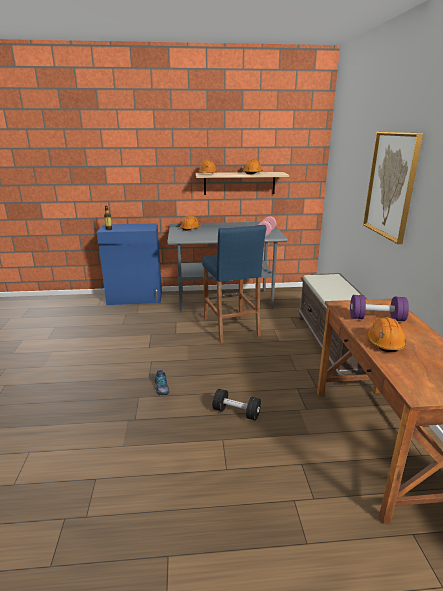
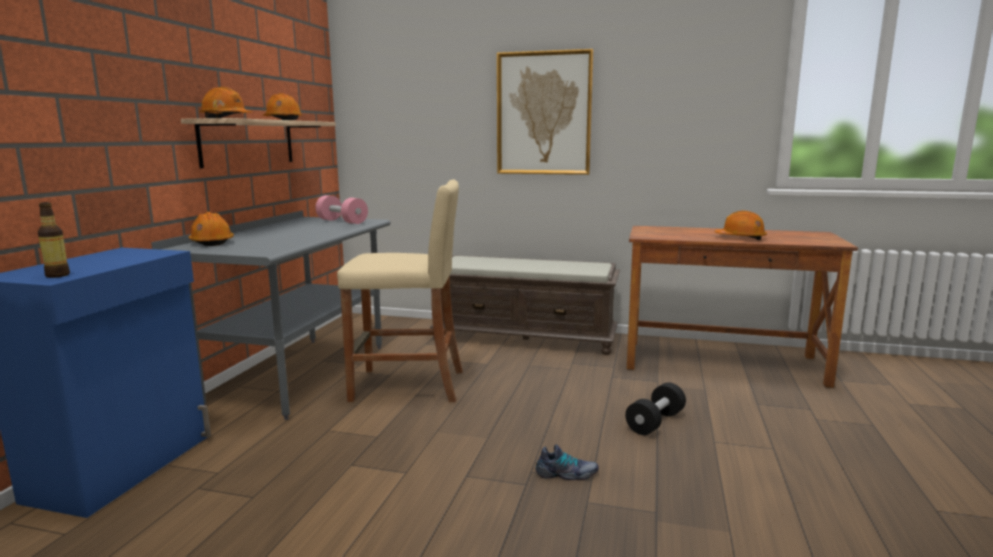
camera: 70 degrees left, 10 degrees down
blue stool [202,225,266,343] -> beige stool [337,179,463,402]
purple dumbbell [350,295,409,321] -> none

